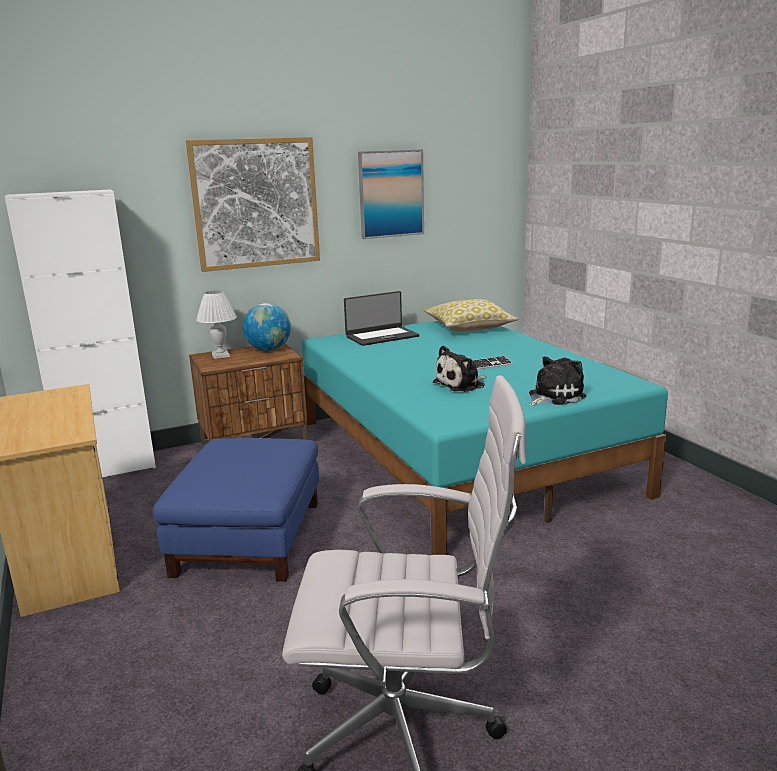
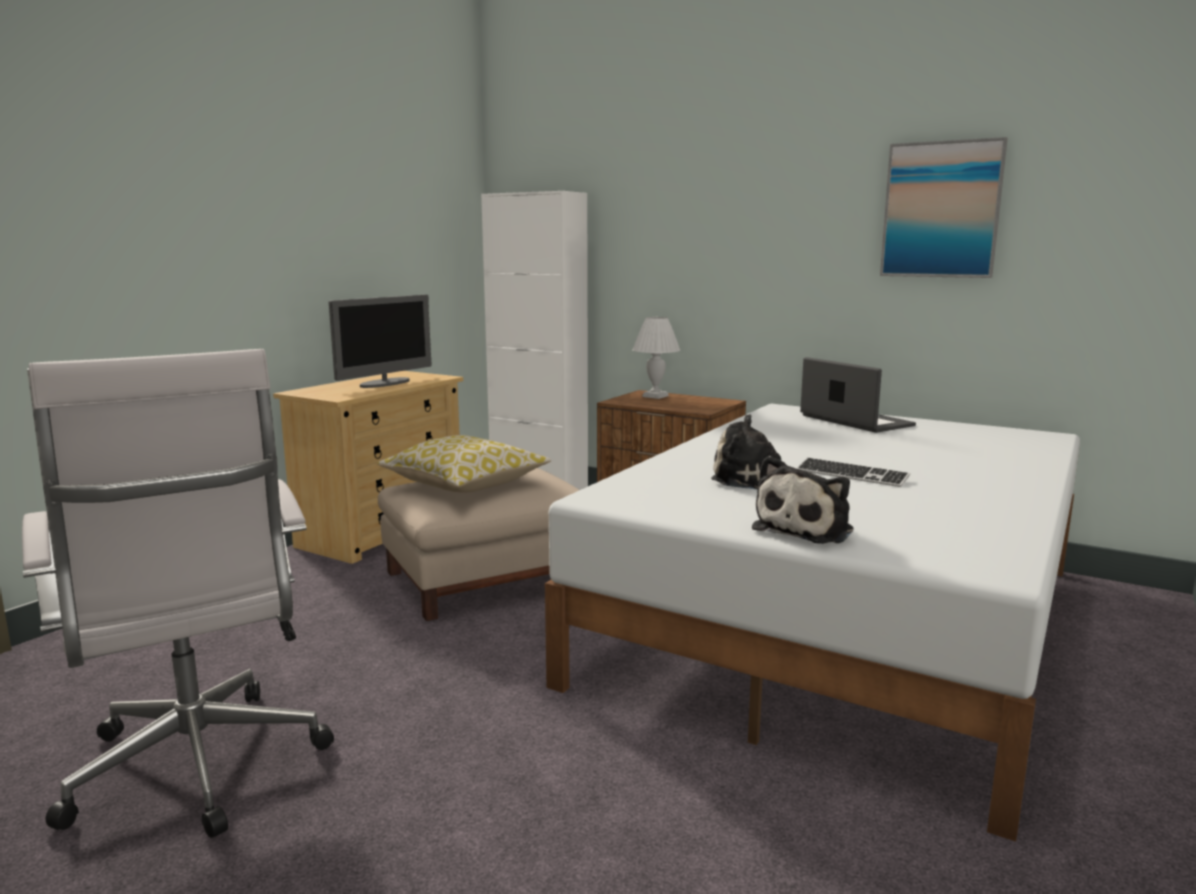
camera: 55 degrees right, 5 degrees down
blue ottoman [152,438,319,582] -> beige ottoman [378,468,579,621]
picture [186,137,320,272] -> none
globe [243,303,291,351] -> none
turquoise bed [302,321,668,555] -> white bed [545,404,1080,842]
laptop [344,291,419,346] -> laptop turned 150 degrees counterclockwise [800,357,916,433]
pillow [424,299,519,332] -> pillow moved to [377,435,551,493]
plush toy [529,357,586,406] -> plush toy turned 105 degrees clockwise [752,456,853,544]
none -> monitor [329,295,432,388]

